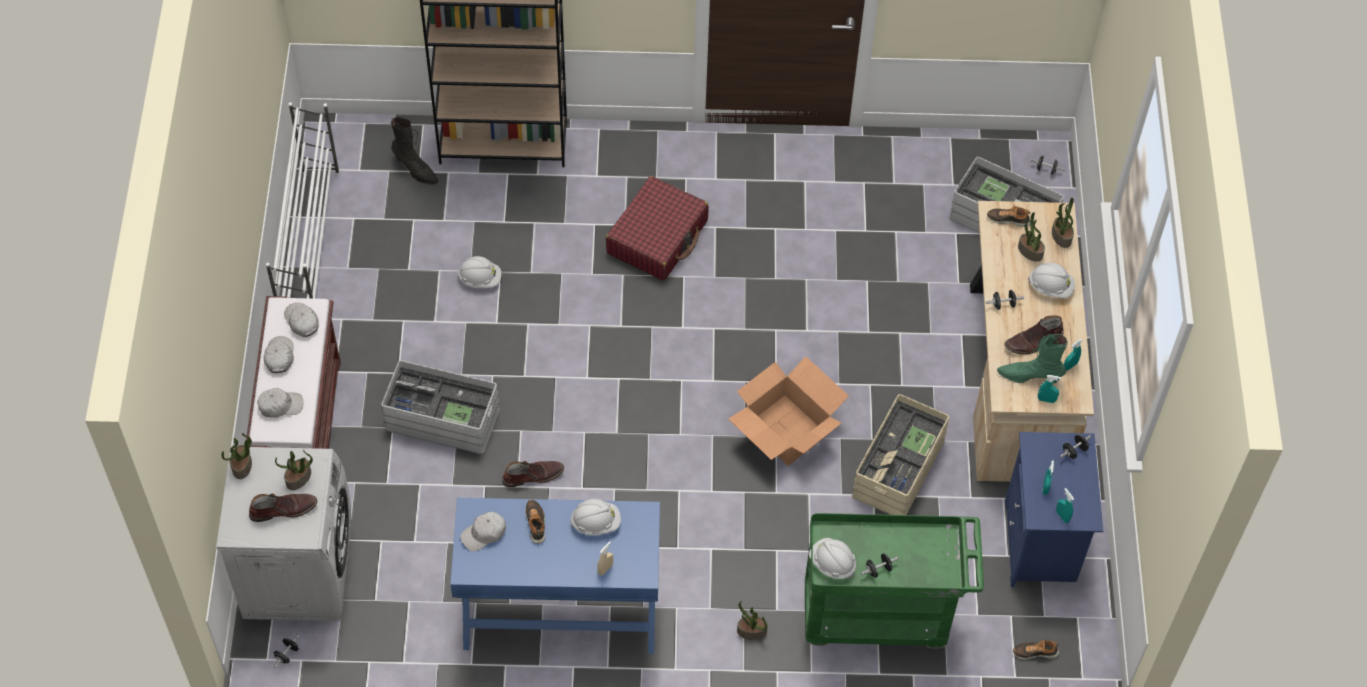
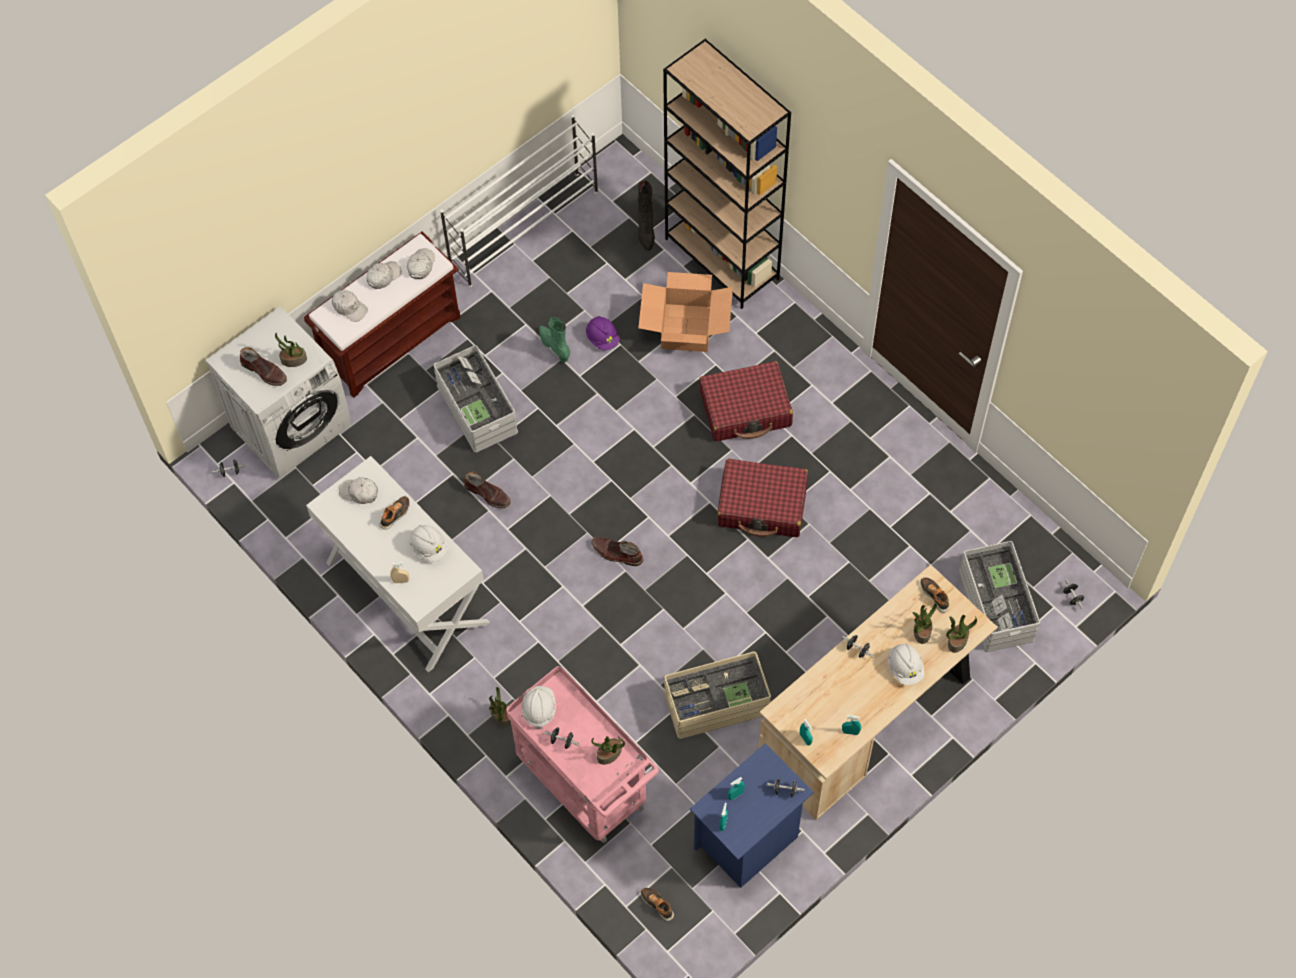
camera: 50 degrees right, 5 degrees up
potted plant [221,433,252,479] -> potted plant moved to [592,736,625,765]
blue console table [450,498,660,654] -> white console table [306,456,490,672]
white hard hat [458,256,501,288] -> purple hard hat [586,316,620,351]
cardboard box [728,356,849,466] -> cardboard box moved to [638,272,733,352]
green cart [805,513,984,649] -> pink cart [506,666,659,843]
green boot [997,334,1068,383] -> green boot moved to [539,317,570,363]
brown boot [1005,315,1064,354] -> brown boot moved to [591,537,644,566]
none -> red suitcase [717,459,808,537]

